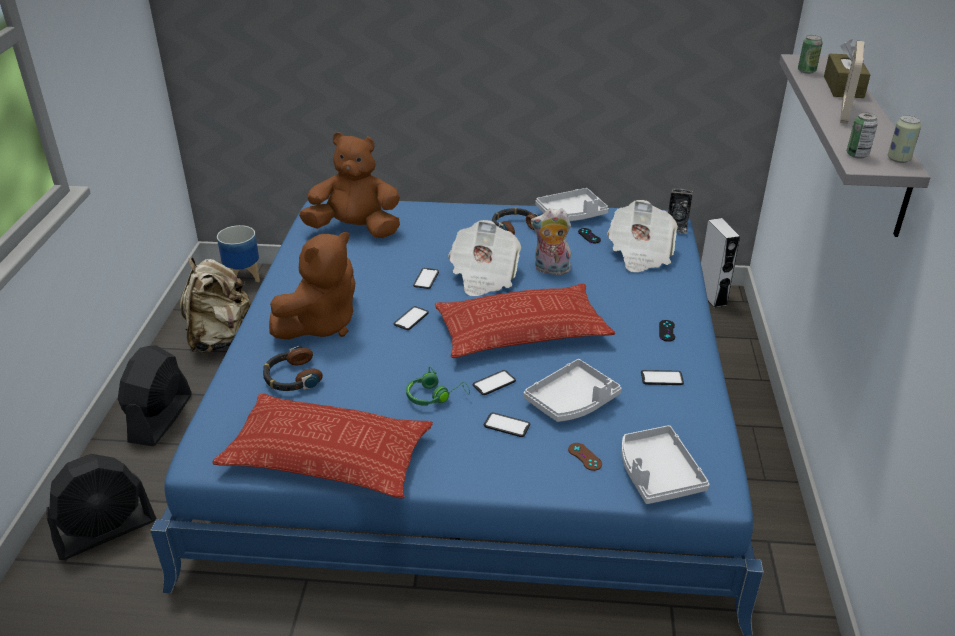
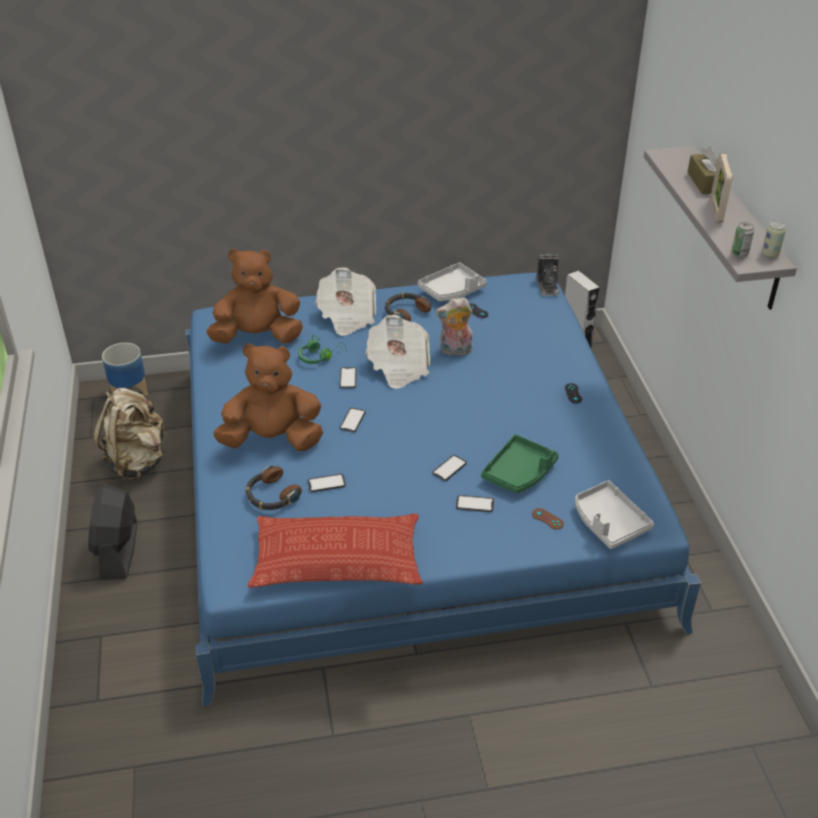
camera: 15 degrees left, 5 degrees up
black fan [46,454,157,560] -> none
brown plush toy [269,232,355,340] -> brown plush toy turned 120 degrees counterclockwise [213,343,323,451]
green headphones [406,366,470,406] -> green headphones moved to [298,335,347,364]
pillow [435,283,615,358] -> none
grey tray [524,359,622,422] -> green tray [481,434,559,494]
newspaper [607,200,678,272] -> newspaper moved to [315,267,376,336]
phone [641,370,684,385] -> phone moved to [308,474,346,492]
can [798,35,823,74] -> none

